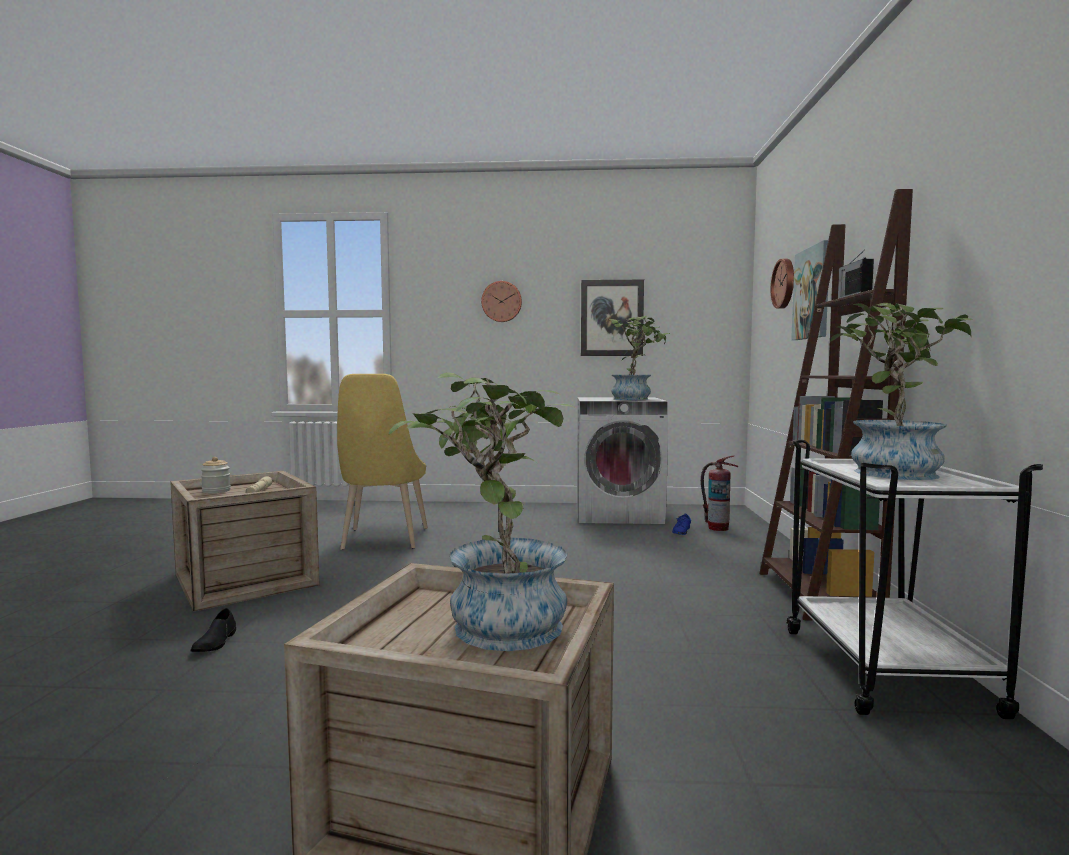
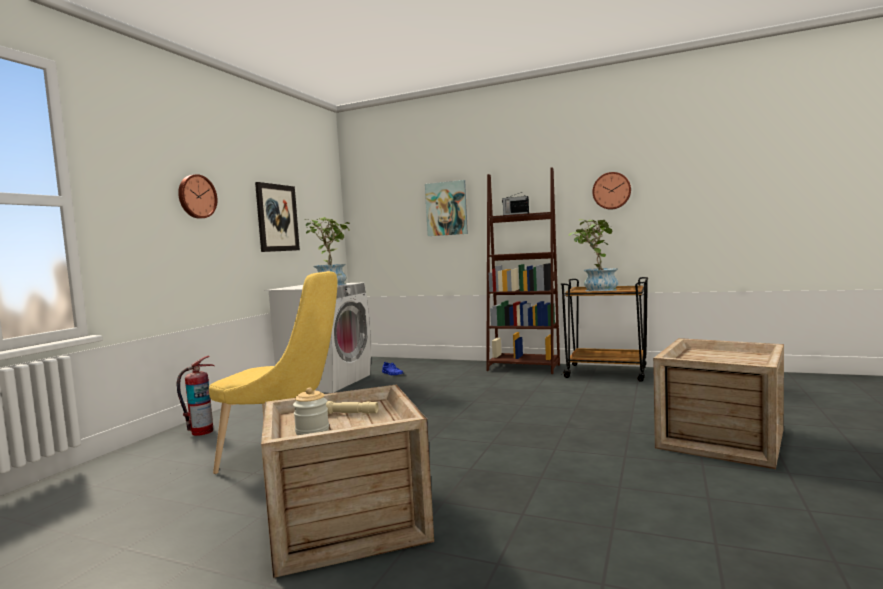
camera: 70 degrees left, 0 degrees up
black shoe [191,608,236,652] -> none
potted plant [389,372,576,651] -> none
fire extinguisher [701,456,738,531] -> fire extinguisher moved to [176,356,215,436]
wall clock [771,259,794,309] -> wall clock moved to [592,172,631,209]
white cart [787,440,1043,719] -> brown cart [561,277,648,382]

